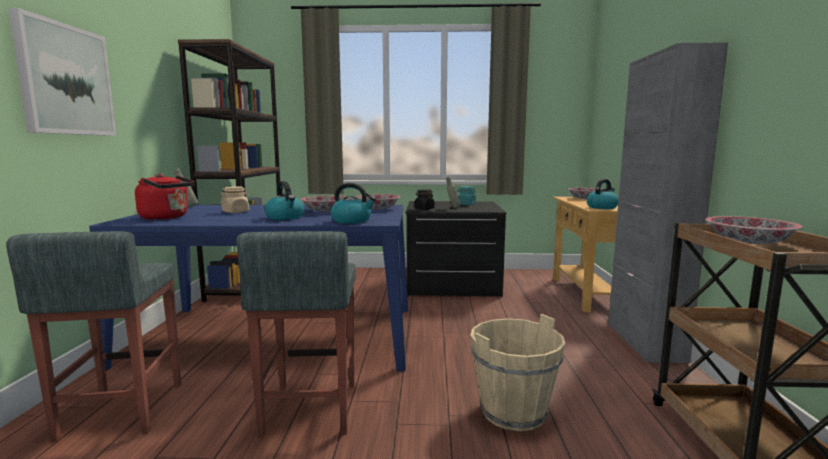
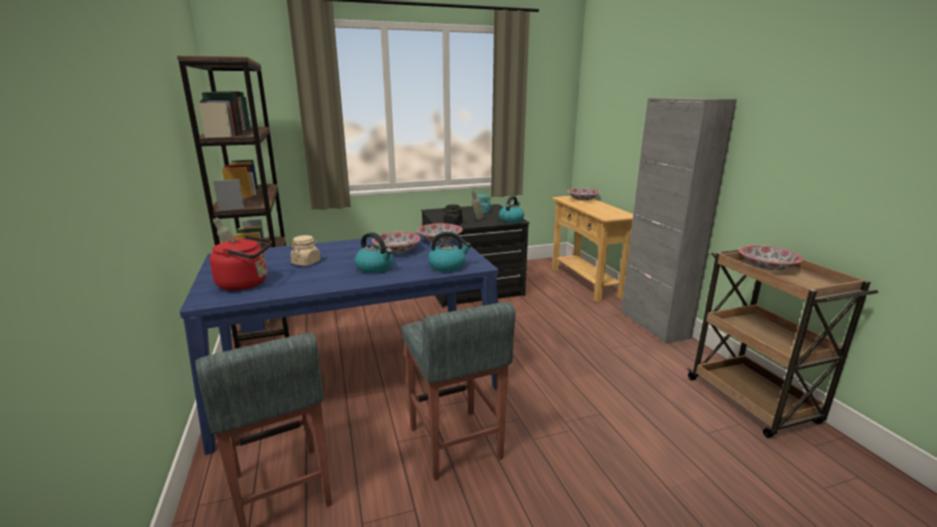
camera: 20 degrees left, 10 degrees up
picture [8,8,116,136] -> none
beige bucket [471,314,565,431] -> none
kettle [587,179,619,209] -> kettle moved to [499,196,524,223]

